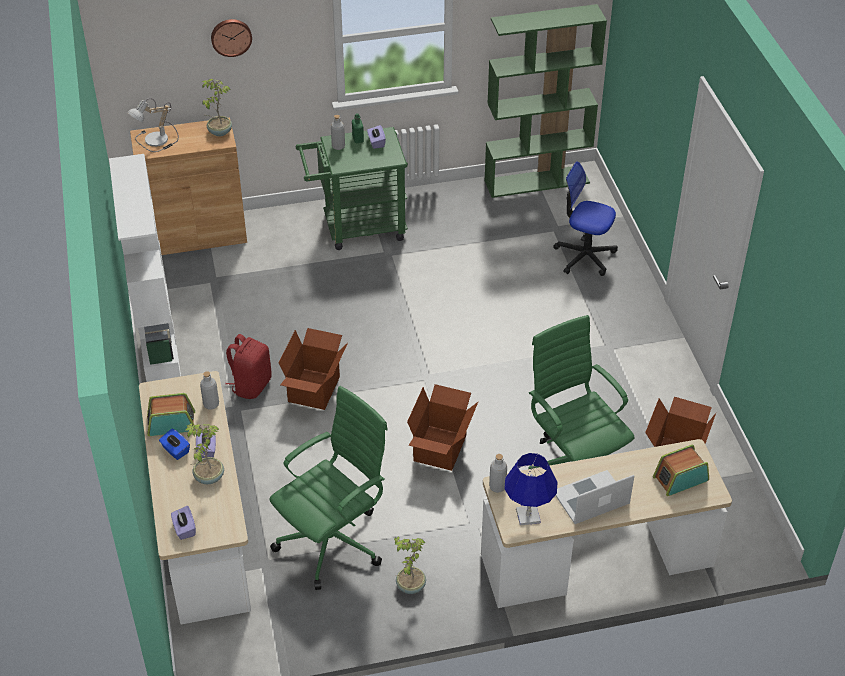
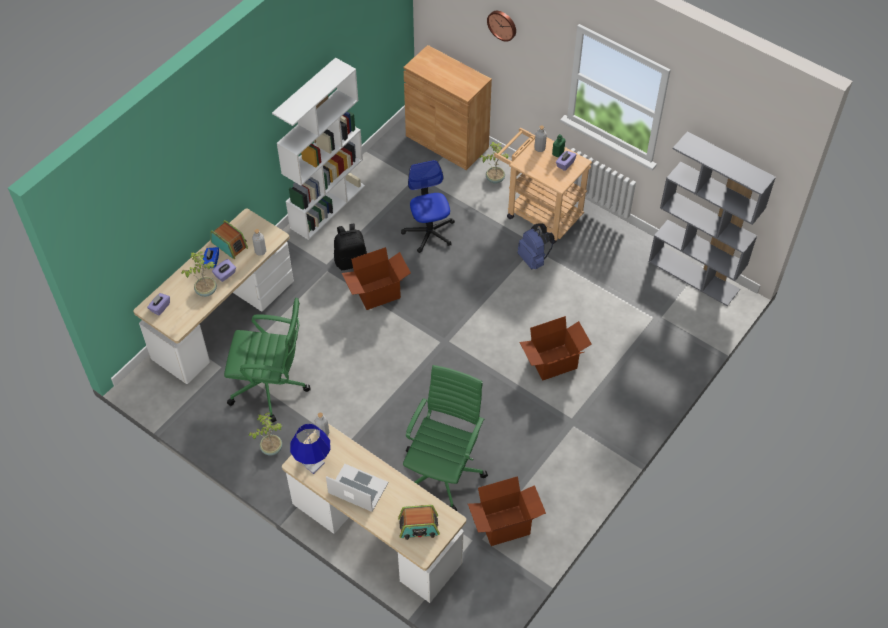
camera: 50 degrees right, 10 degrees up
table lamp [127,98,179,152] -> none
potted plant [202,79,232,136] -> potted plant moved to [480,142,510,184]
red backpack [225,334,272,399] -> black backpack [334,223,367,270]
green cart [296,127,408,250] -> beige cart [494,128,592,244]
cardboard box [407,384,478,471] -> cardboard box moved to [519,316,592,380]
green bookcase [484,4,607,198] -> grey bookcase [649,131,776,306]
office chair [553,161,618,276] -> office chair moved to [401,160,455,253]
radio [653,444,709,496] -> radio turned 150 degrees clockwise [398,505,440,540]
none -> blue backpack [518,224,554,269]

